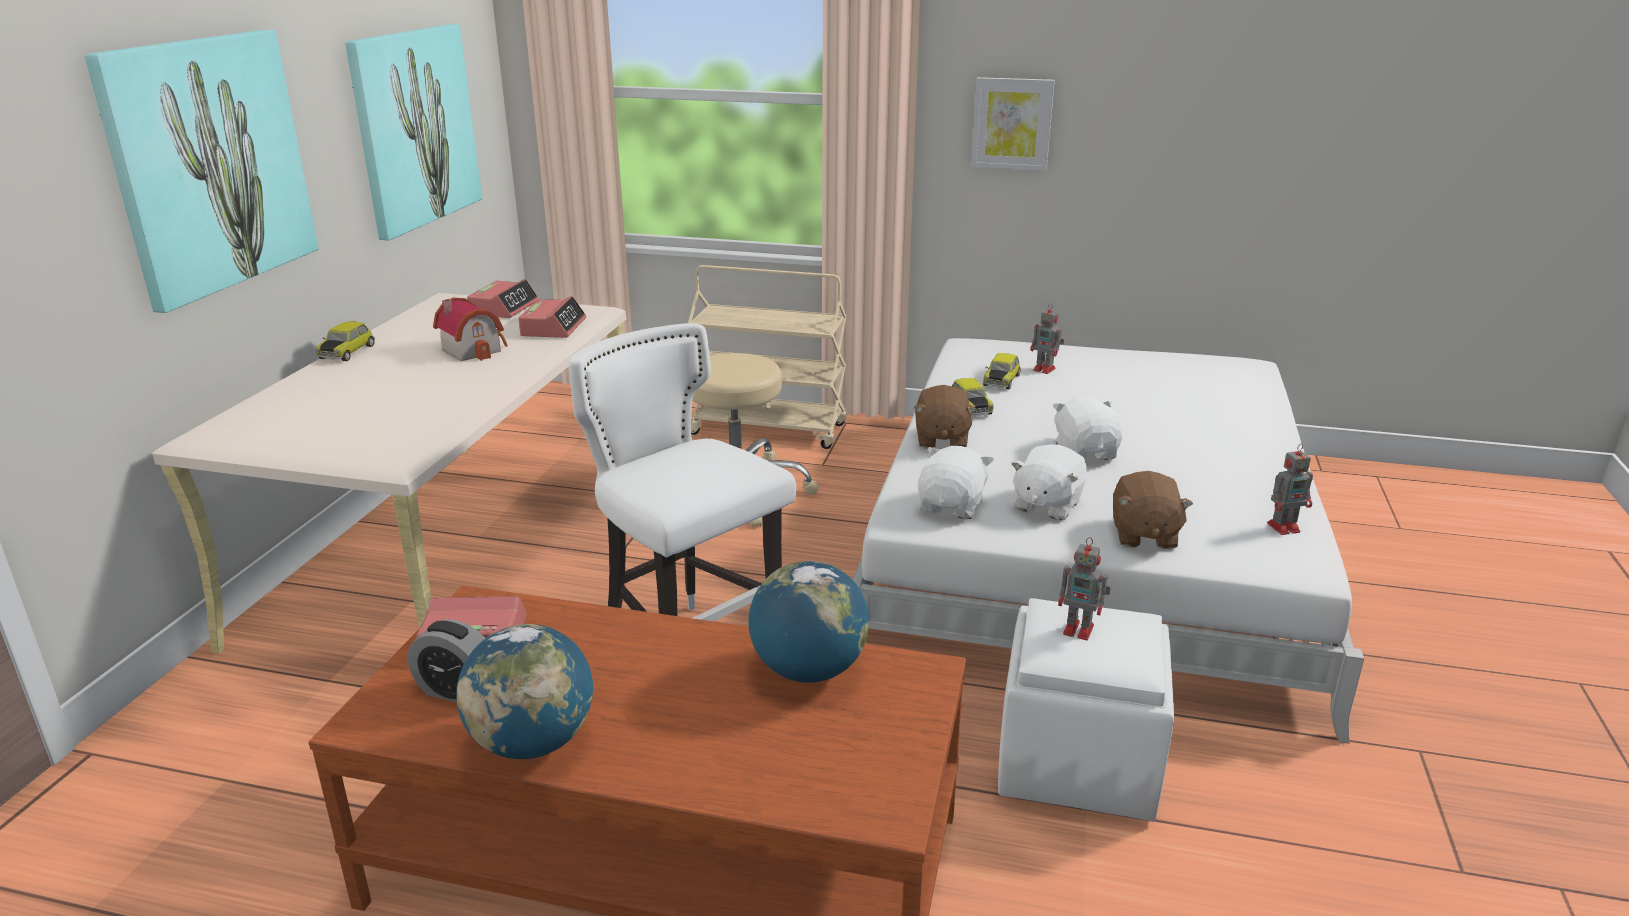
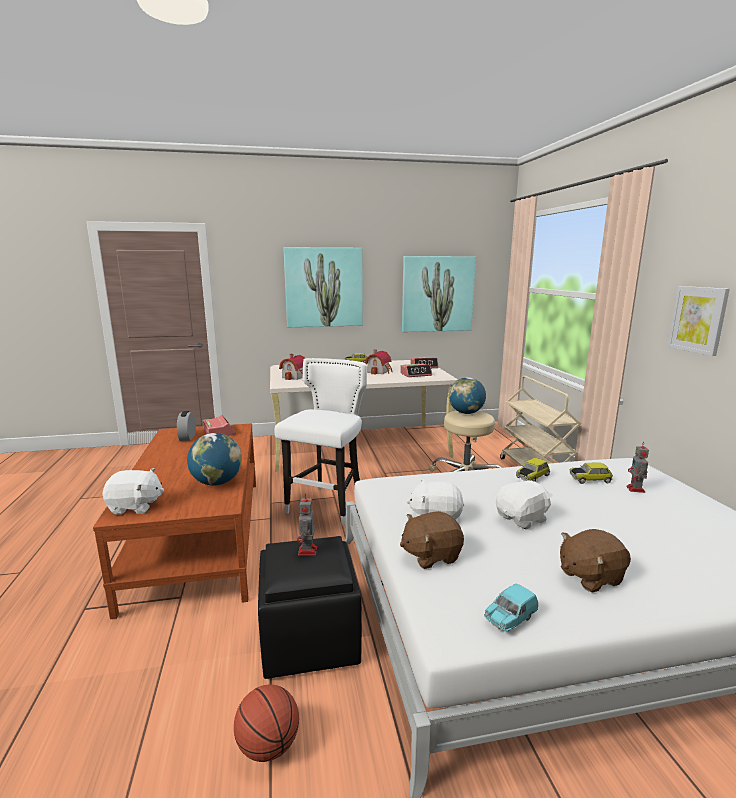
camera: 65 degrees right, 10 degrees down
globe [456,624,593,759] -> globe moved to [449,377,486,414]
brown plush toy [914,385,976,449] -> brown plush toy moved to [560,529,631,593]
white plush toy [918,446,994,519] -> white plush toy moved to [103,468,164,515]
white ottoman [998,598,1174,821] -> black ottoman [258,536,362,679]
toy robot [1267,444,1313,535] -> turquoise toy car [484,583,538,632]
none -> basketball [234,685,299,762]
none -> toy house [279,354,305,380]

